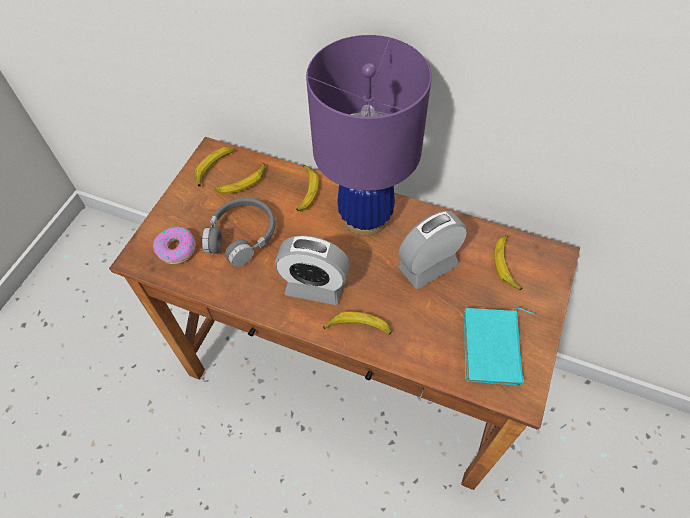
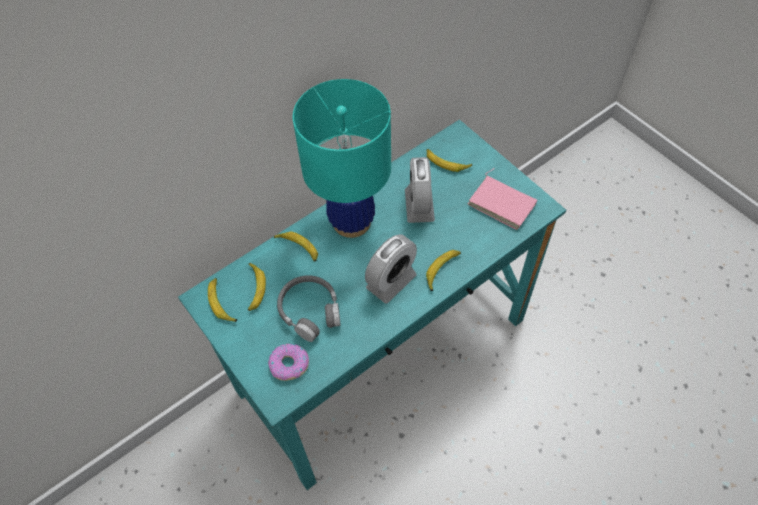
camera: 60 degrees left, 0 degrees up
brown desk [109,137,580,490] -> turquoise desk [178,120,566,490]
purple table lamp [306,35,432,236] -> turquoise table lamp [293,79,391,238]
turquoise book [464,308,535,386] -> pink book [468,168,537,230]

